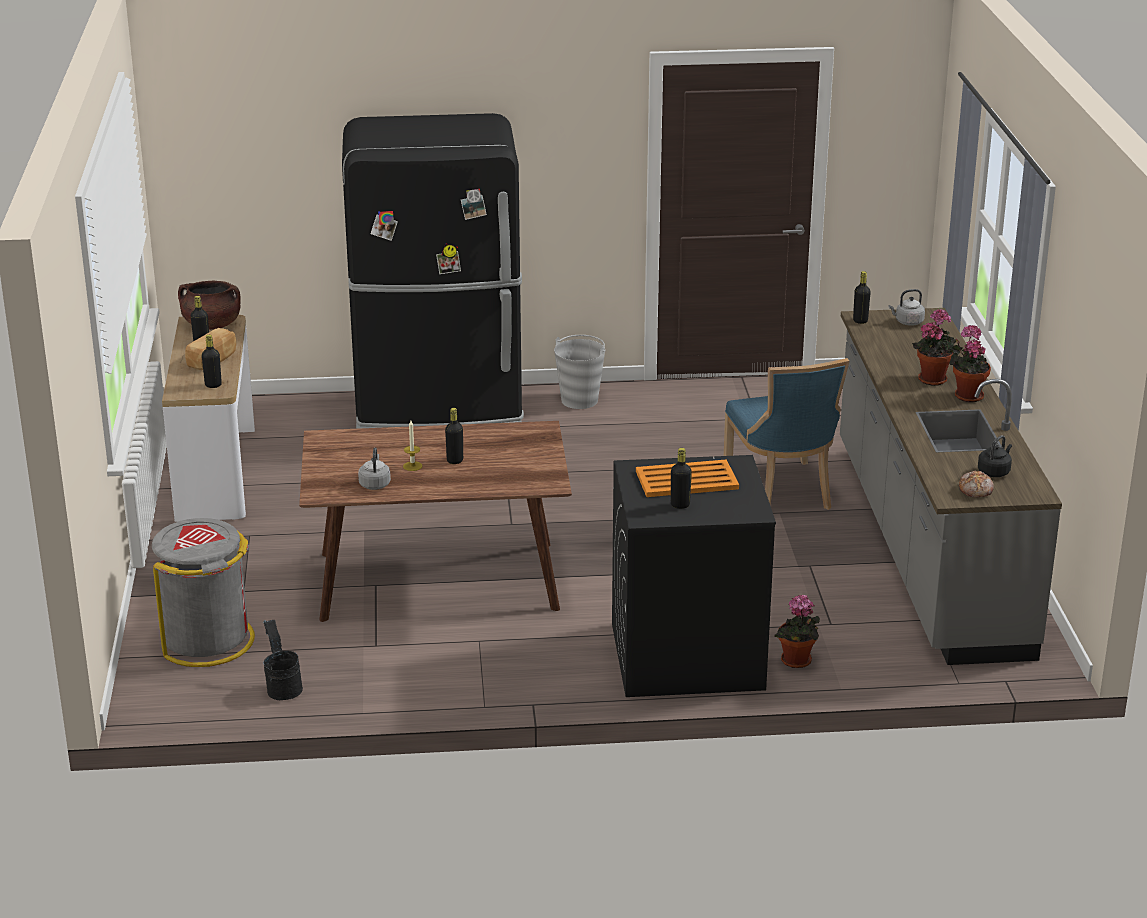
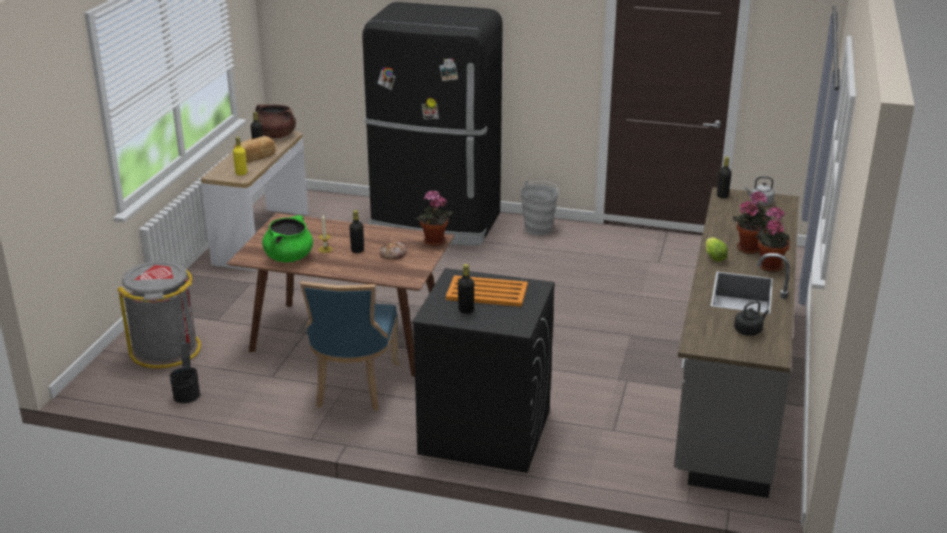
camera: 20 degrees right, 0 degrees up
black bottle [202,335,222,388] -> yellow bottle [233,137,247,175]
grey kettle [358,448,391,490] -> green cooking pot [262,215,313,262]
blue chair [724,358,849,510] -> blue chair moved to [300,281,400,411]
potted plant [775,595,820,668] -> potted plant moved to [416,190,453,246]
bread [959,471,994,497] -> bread moved to [380,241,407,259]
none -> lettuce [706,237,728,262]

